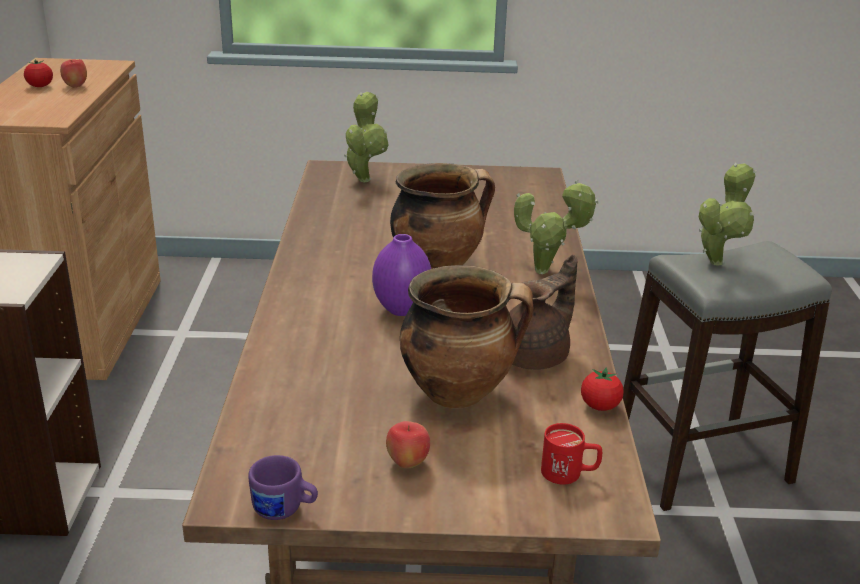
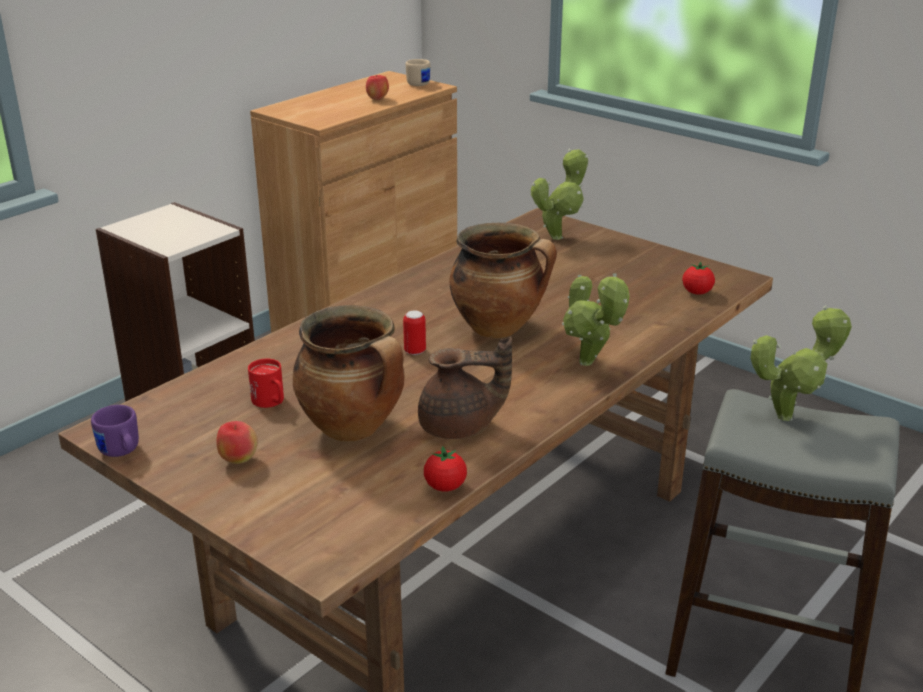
camera: 40 degrees right, 0 degrees up
tomato [24,59,53,87] -> tomato moved to [682,262,715,295]
purple vase [372,234,431,316] -> can [403,310,426,355]
red mug [541,423,602,484] -> red mug moved to [248,359,284,408]
none -> beige mug [406,59,431,86]

